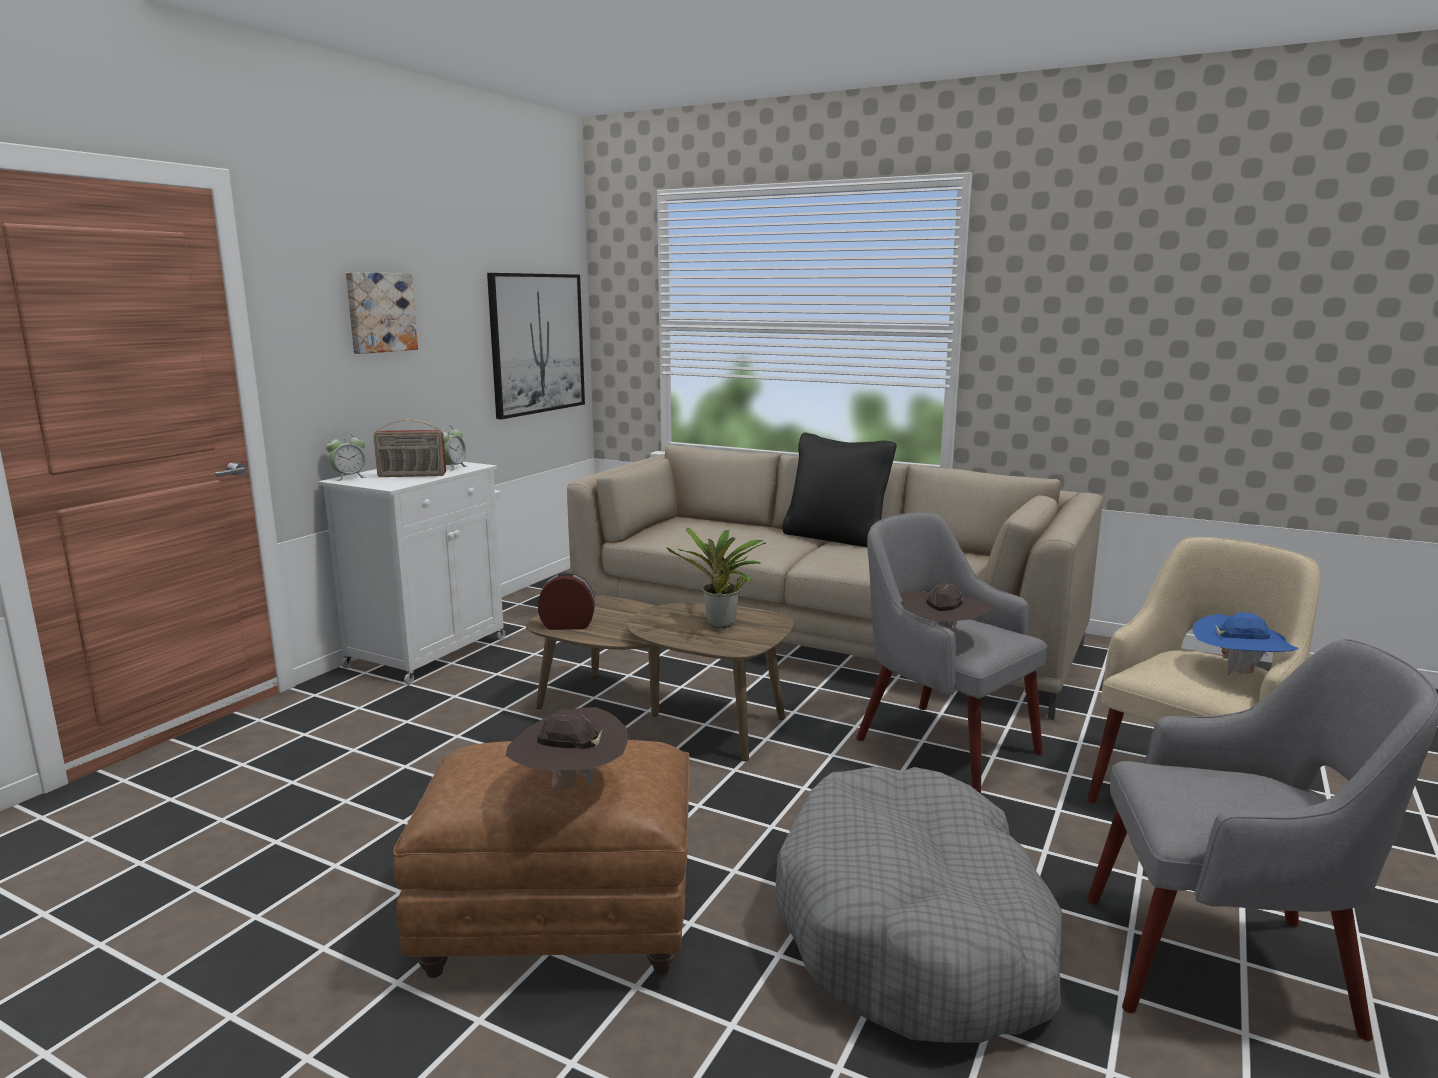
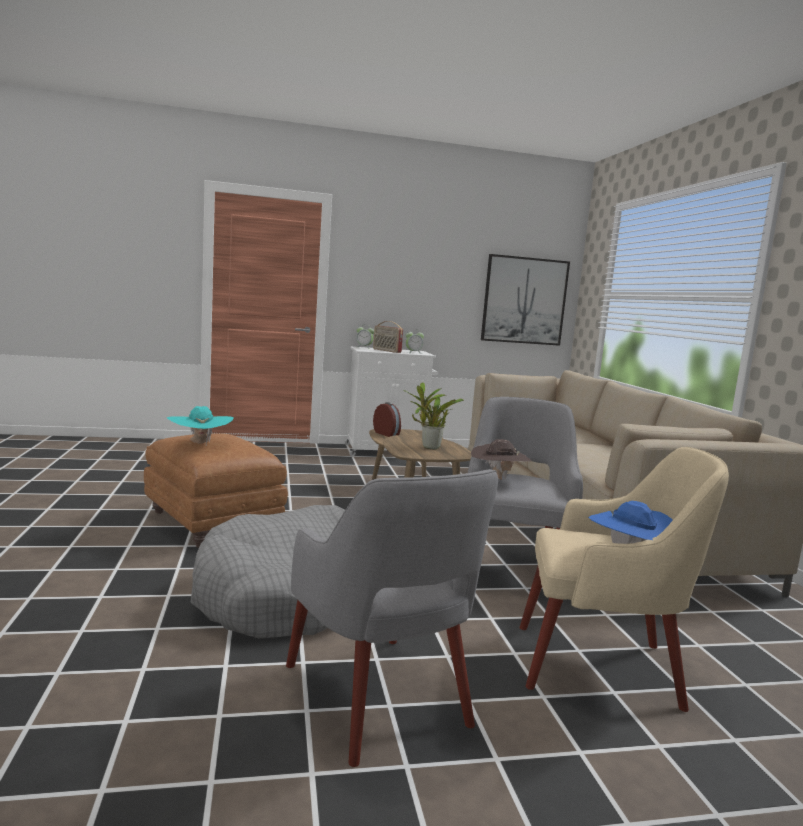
camera: 50 degrees right, 5 degrees down
picture [346,272,418,354] -> none
brown hat [506,707,628,790] -> turquoise hat [167,406,234,445]
black pillow [782,432,897,547] -> none

